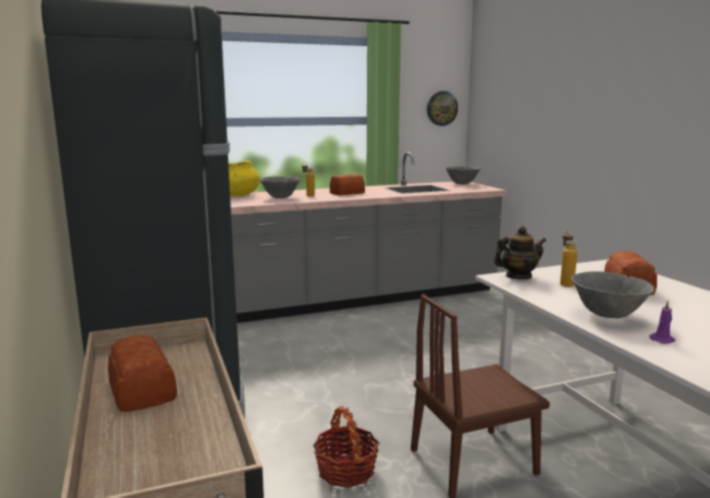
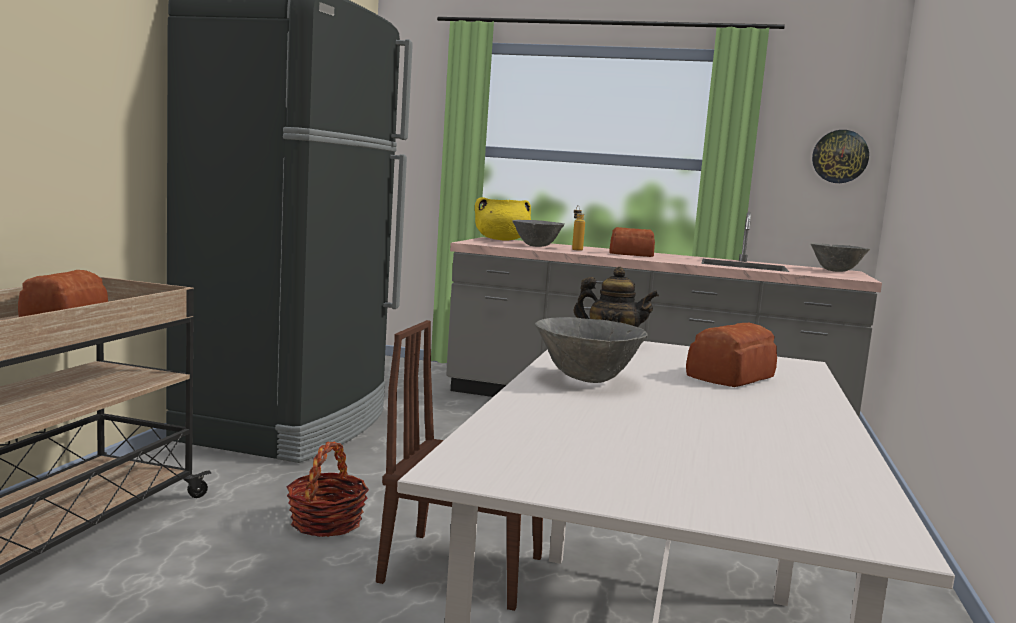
camera: 35 degrees right, 5 degrees down
bottle [560,229,577,287] -> none
purple candle [649,301,675,344] -> none

